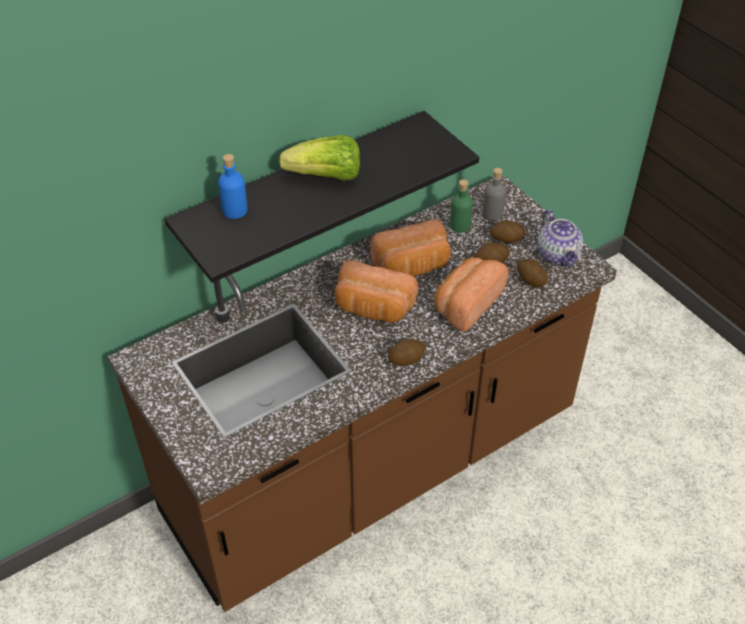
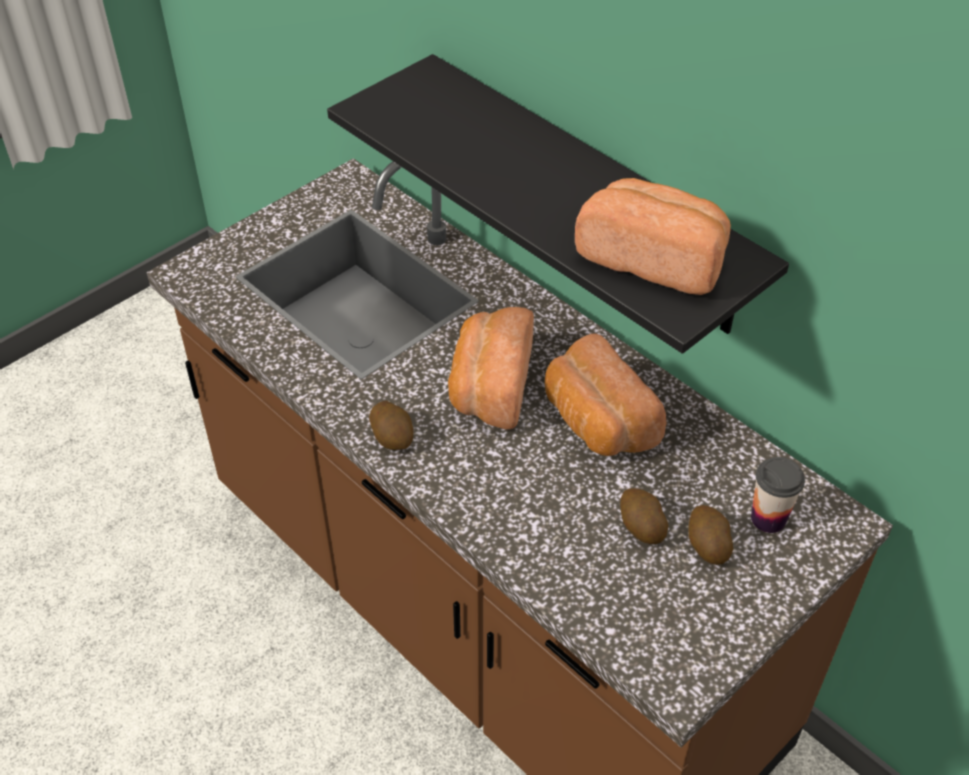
camera: 80 degrees right, 0 degrees up
blue bottle [218,154,247,219] -> none
lettuce [279,135,360,181] -> none
bread [434,257,508,332] -> bread moved to [575,178,731,295]
green bottle [450,179,473,233] -> none
grey bottle [482,168,506,221] -> cup [751,457,805,533]
potato [517,259,548,287] -> none
teapot [537,210,583,267] -> none

